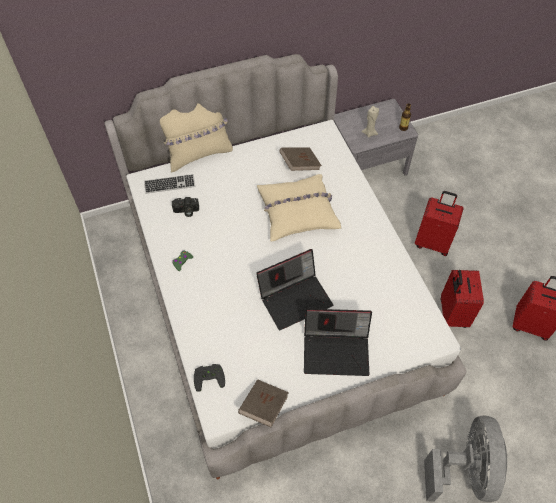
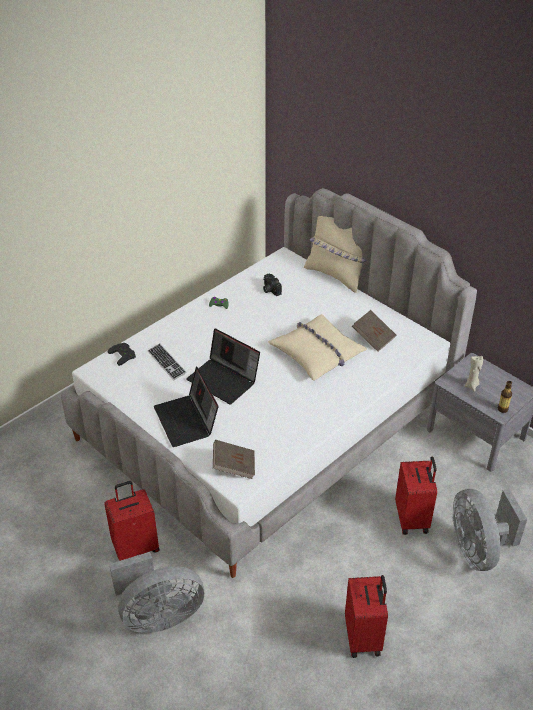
camera: 65 degrees right, 15 degrees down
keyboard [144,174,195,194] -> keyboard moved to [148,344,187,380]
brown book [238,380,289,427] -> brown book moved to [213,440,255,479]
red suitcase [441,270,484,328] -> red suitcase moved to [104,481,159,561]
none -> grey fan [453,489,527,571]

